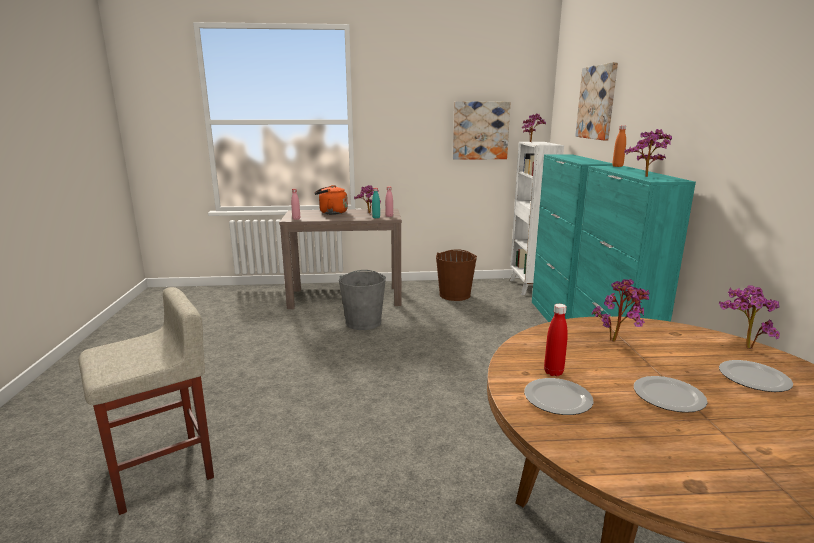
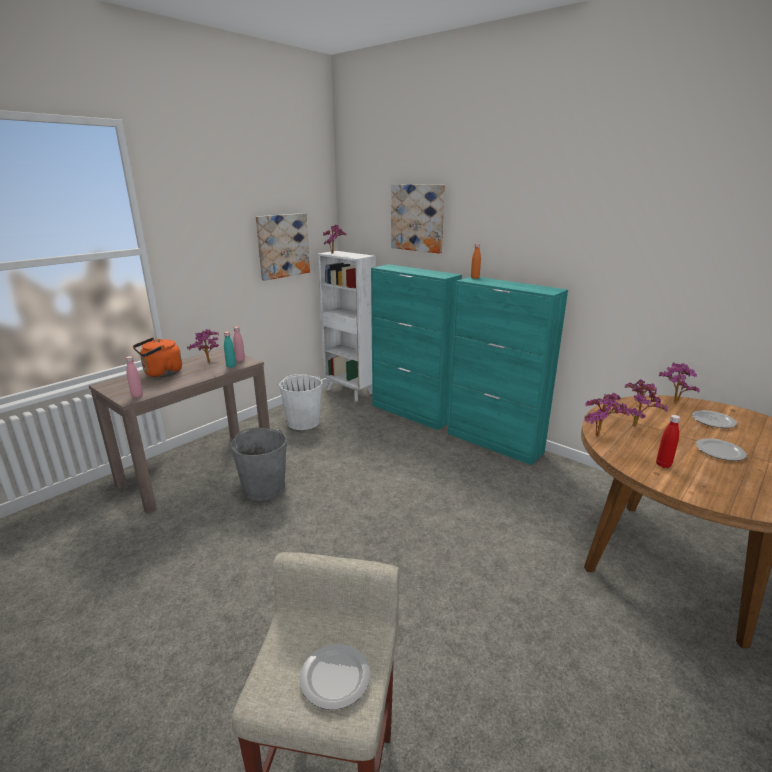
camera: 45 degrees left, 5 degrees up
brown bucket [436,249,477,301] -> white bucket [279,374,323,430]
plate [524,378,594,415] -> plate moved to [300,644,371,710]
potted plant [624,129,672,177] -> potted plant moved to [585,393,630,437]

